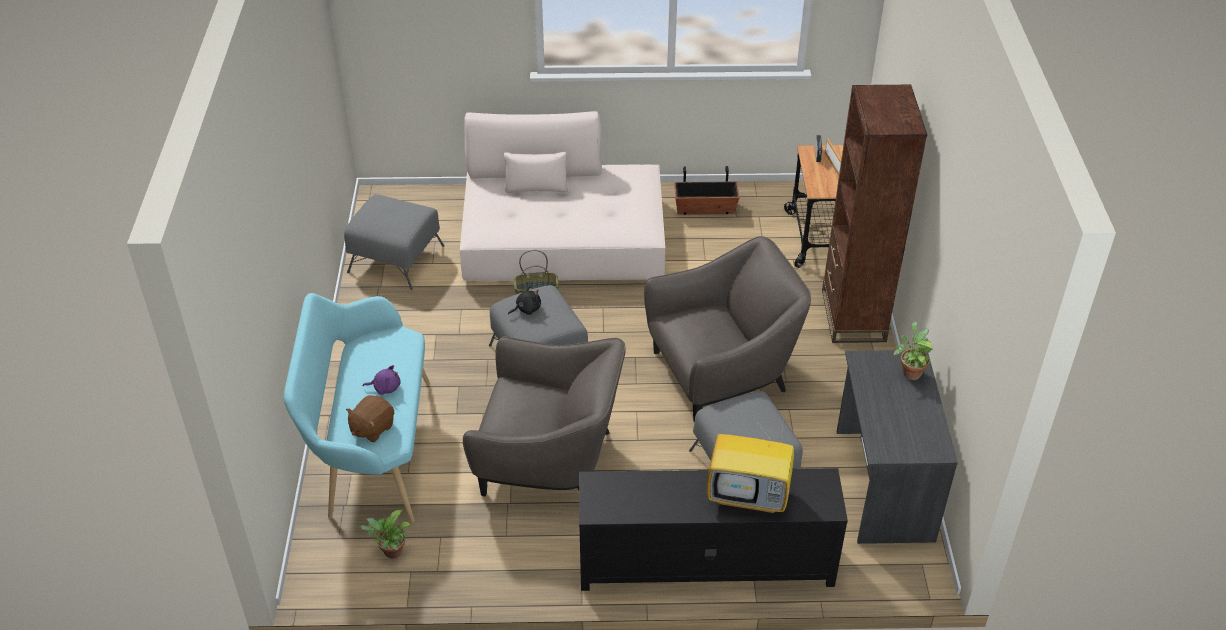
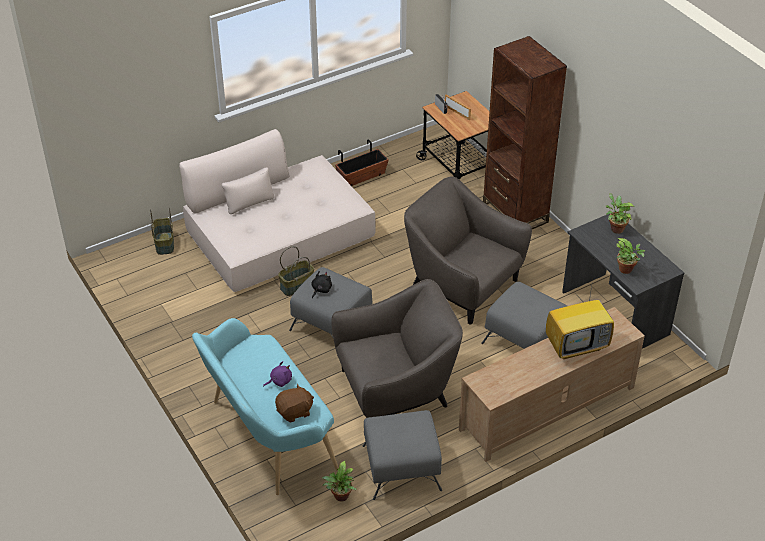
camera: 30 degrees left, 0 degrees up
grey ottoman [344,194,444,290] -> grey ottoman moved to [363,410,442,500]
brown plush toy [346,395,394,442] -> brown plush toy turned 120 degrees counterclockwise [275,384,314,422]
black tv stand [579,468,848,591] -> beige tv stand [459,307,645,462]
grey armchair [644,236,811,423] -> grey armchair turned 90 degrees counterclockwise [404,176,532,325]
none -> basket [150,208,174,255]
none -> potted plant [616,238,645,274]

